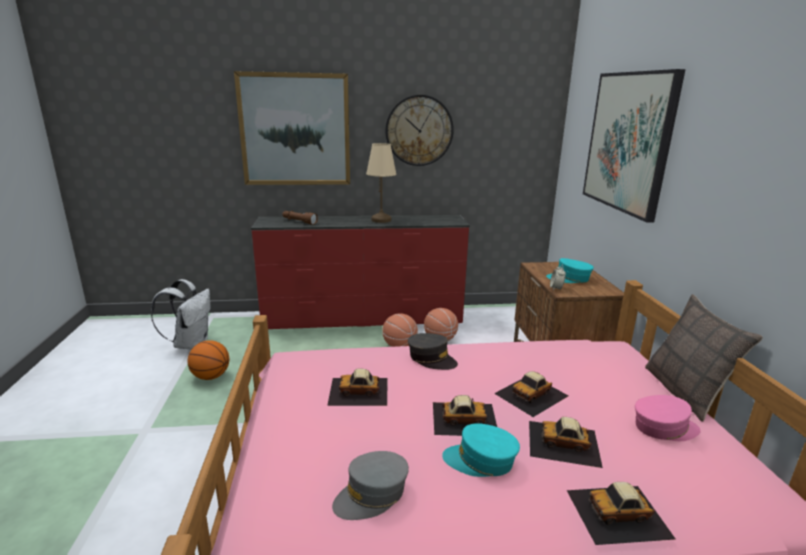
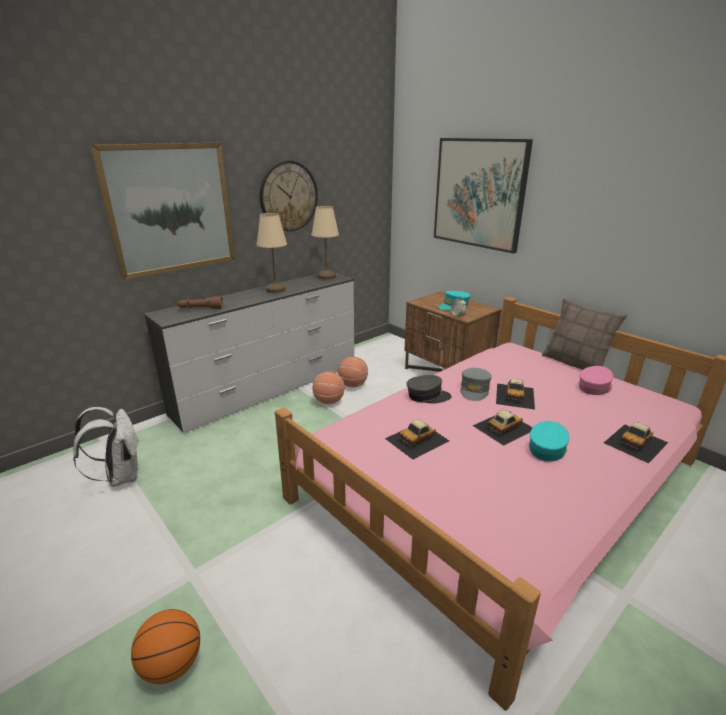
camera: 35 degrees left, 5 degrees up
basketball [187,340,229,380] -> basketball moved to [131,609,200,684]
red dresser [251,215,470,330] -> white dresser [144,273,354,434]
grey cap [332,451,409,520] -> grey cap moved to [460,368,492,401]
turquoise cap [442,423,520,477] -> turquoise cap turned 150 degrees clockwise [529,421,569,462]
toy car [529,417,603,468] -> none
none -> beige table lamp [311,206,339,279]

